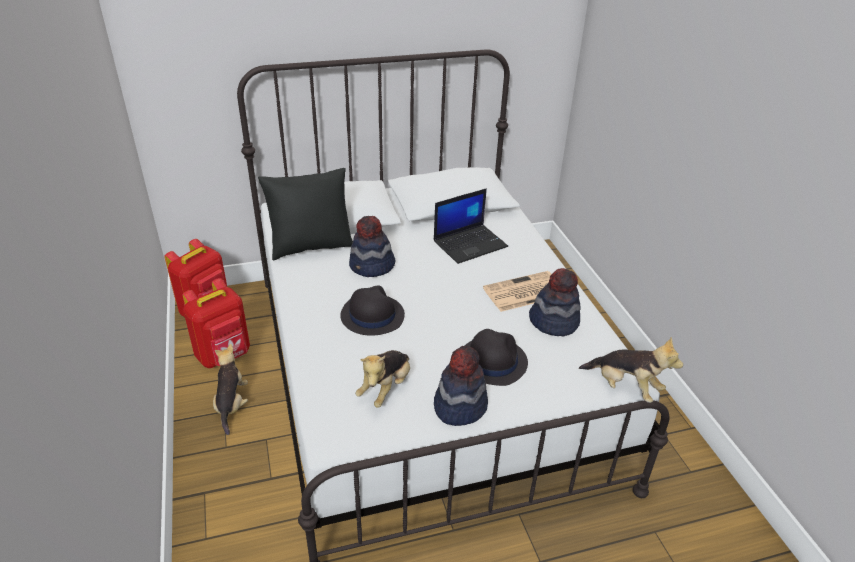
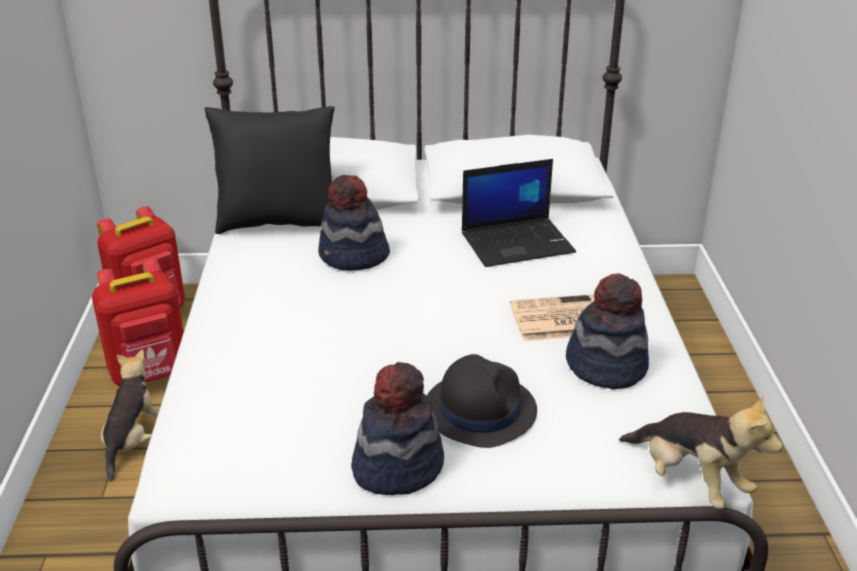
camera: 15 degrees right, 5 degrees down
black hat [340,285,405,336] -> none
plush toy [355,350,410,408] -> none

